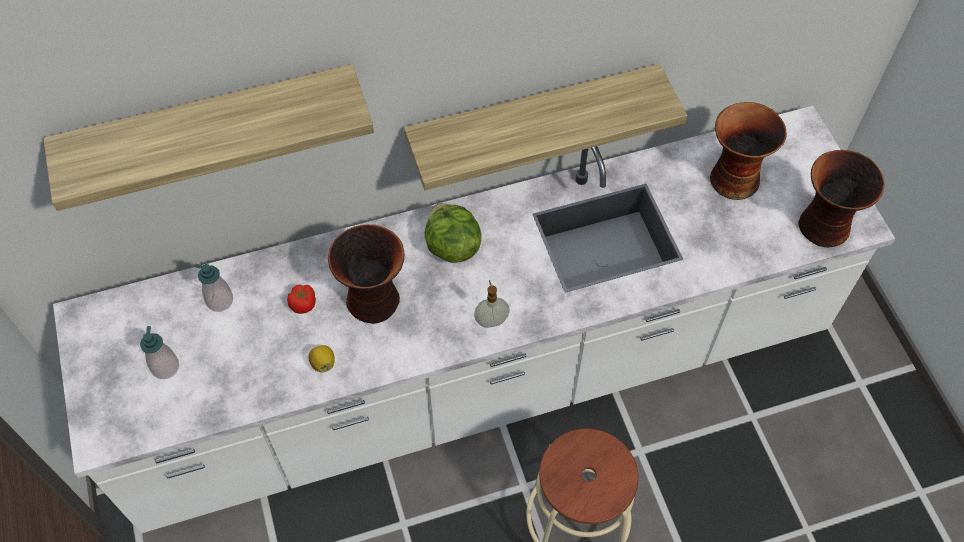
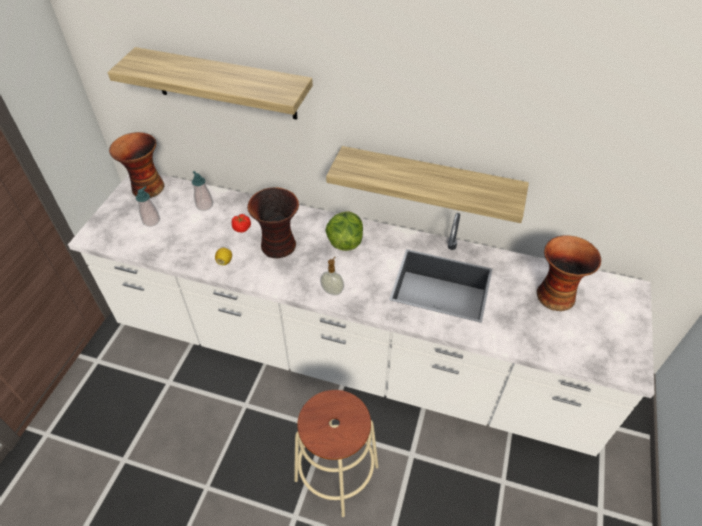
camera: 35 degrees right, 10 degrees down
vase [798,150,885,248] -> vase moved to [109,132,165,198]

